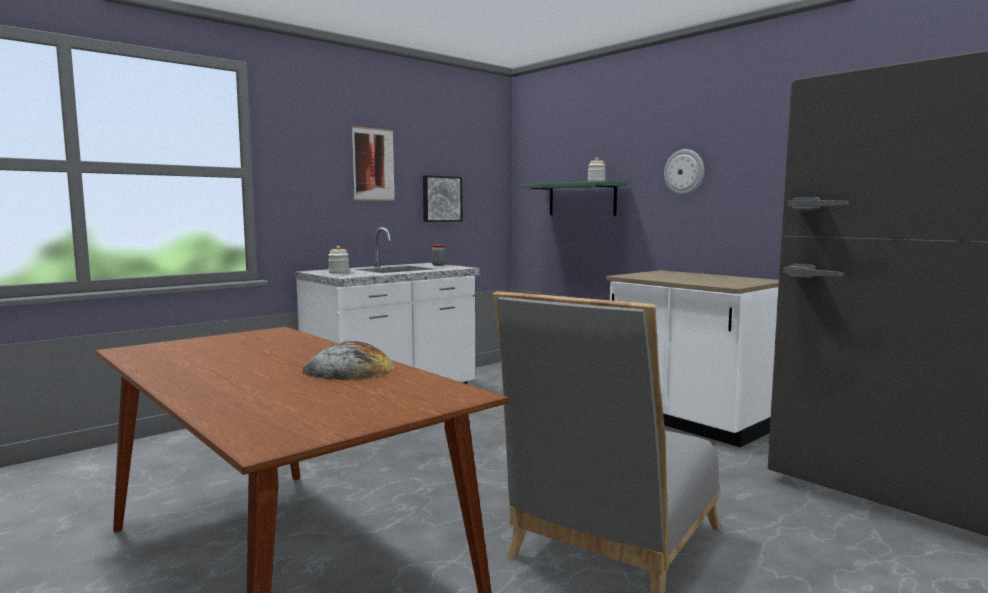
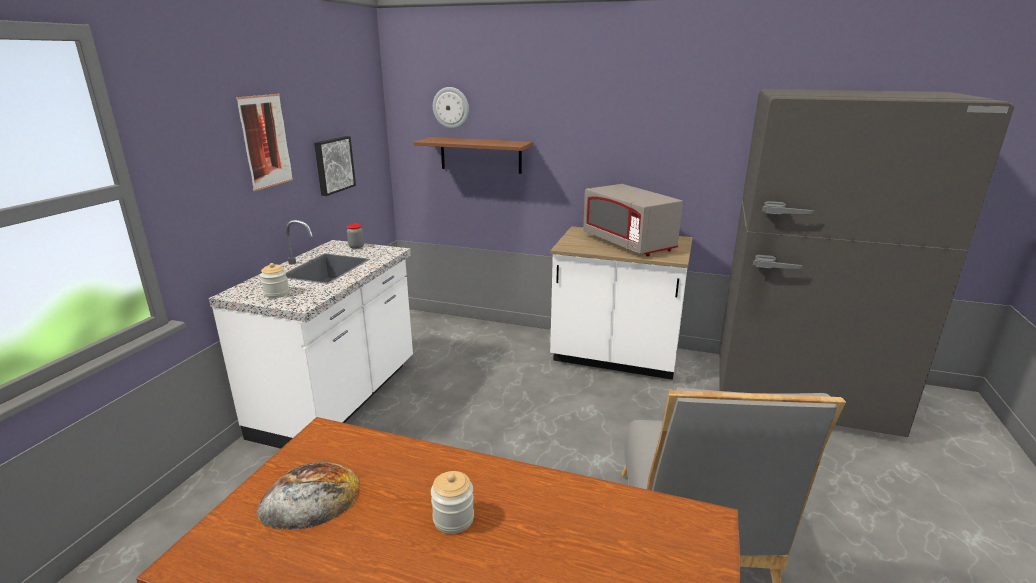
camera: 30 degrees left, 15 degrees up
bread [302,341,396,380] -> bread moved to [256,462,359,530]
green shelf [519,181,627,216] -> brown shelf [414,137,533,174]
jar [588,158,606,182] -> jar moved to [431,471,474,534]
wall clock [664,149,704,195] -> wall clock moved to [433,87,469,129]
none -> grey microwave [583,184,683,256]

